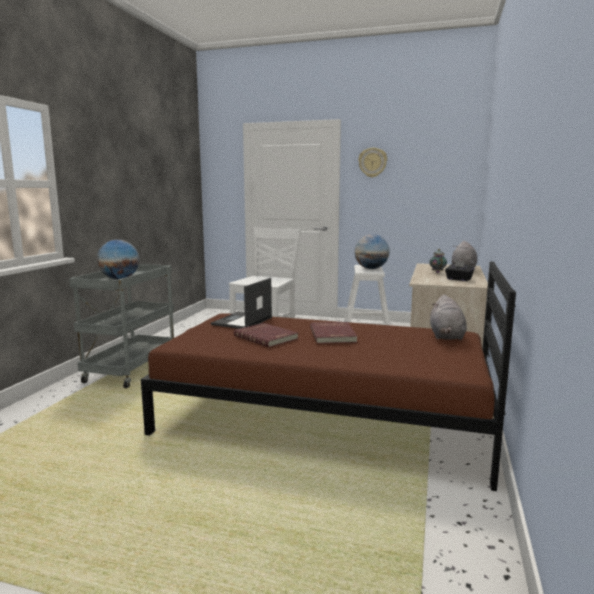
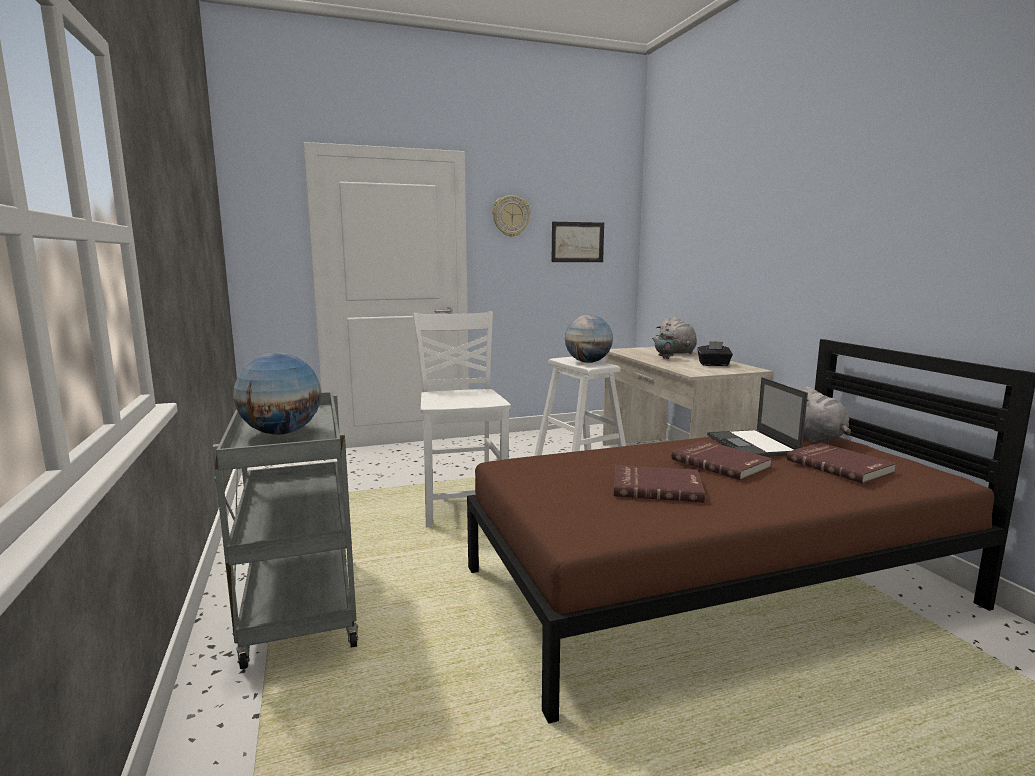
camera: 35 degrees left, 0 degrees up
laptop [211,278,272,329] -> laptop moved to [707,377,808,457]
none -> picture [552,222,604,262]
none -> red book [787,443,897,484]

